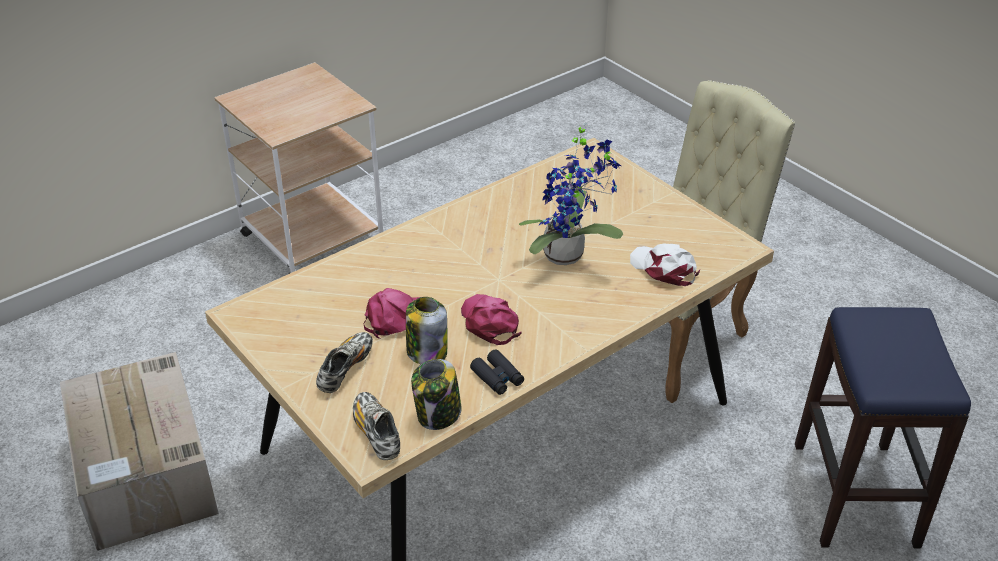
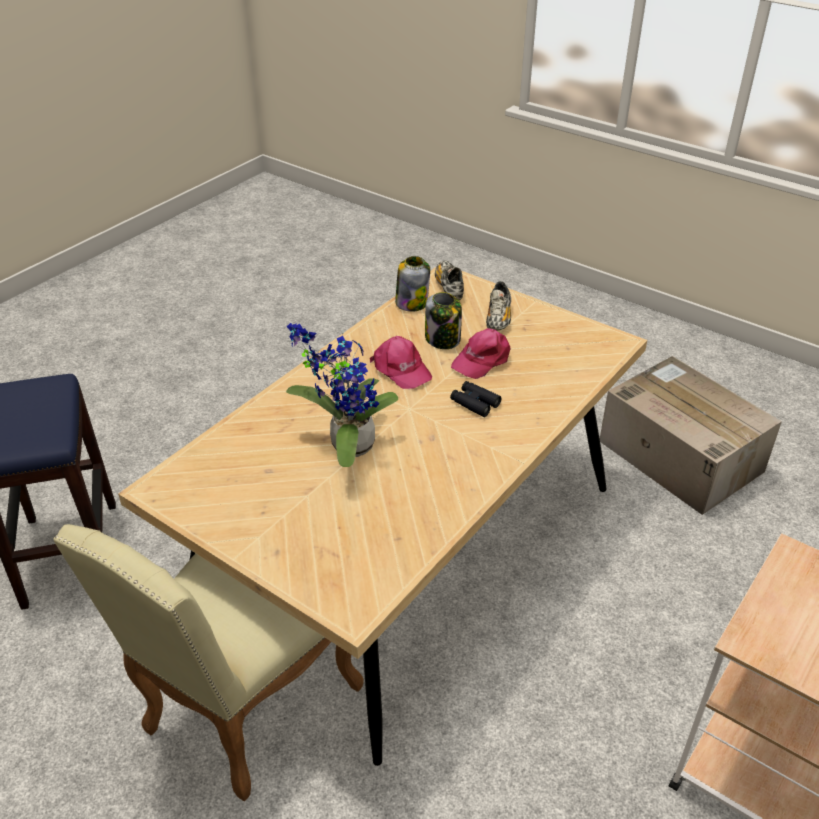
camera: 165 degrees right, 0 degrees up
shoe [353,392,400,460] -> shoe turned 150 degrees counterclockwise [435,261,464,300]
black binoculars [470,349,524,395] -> black binoculars moved to [450,381,502,417]
white cap [630,244,700,286] -> none

